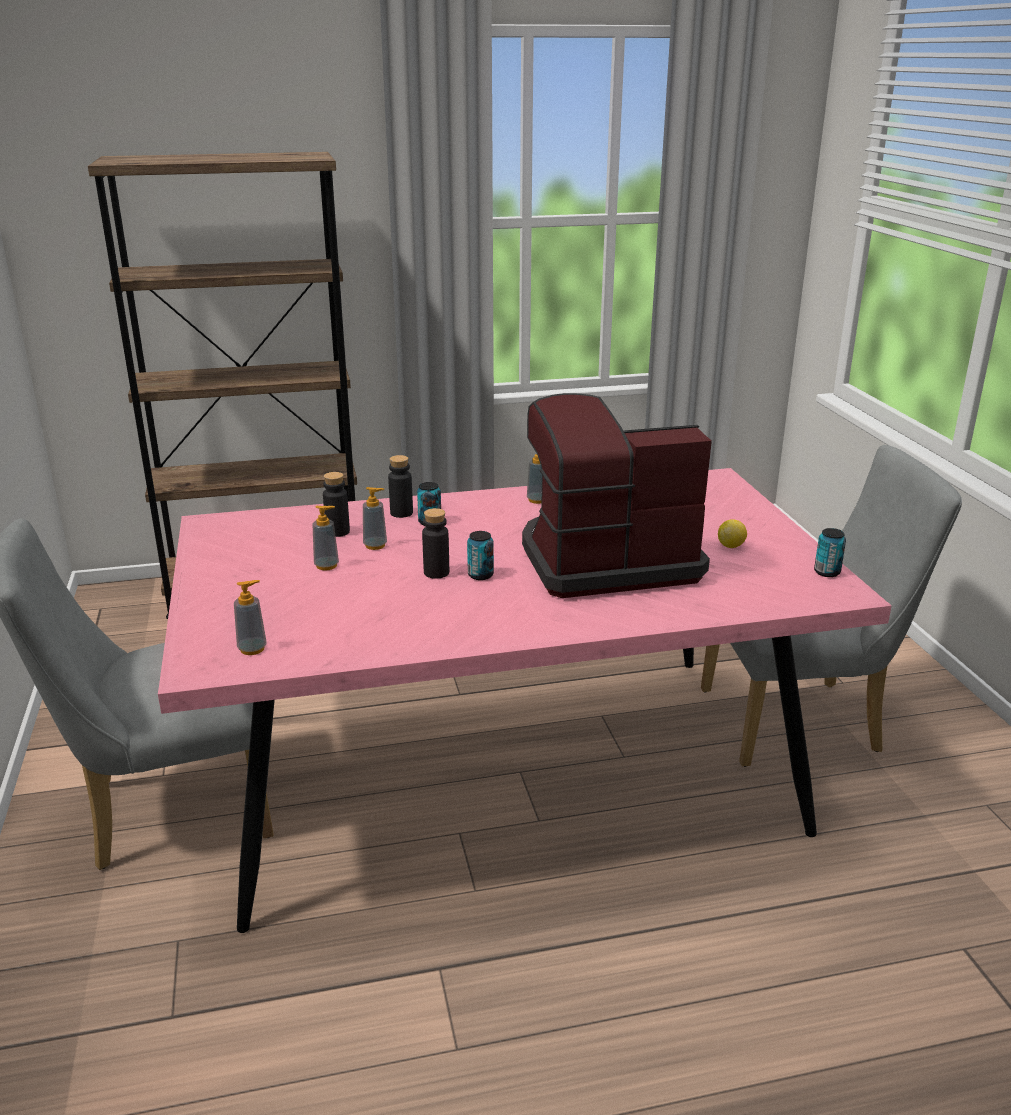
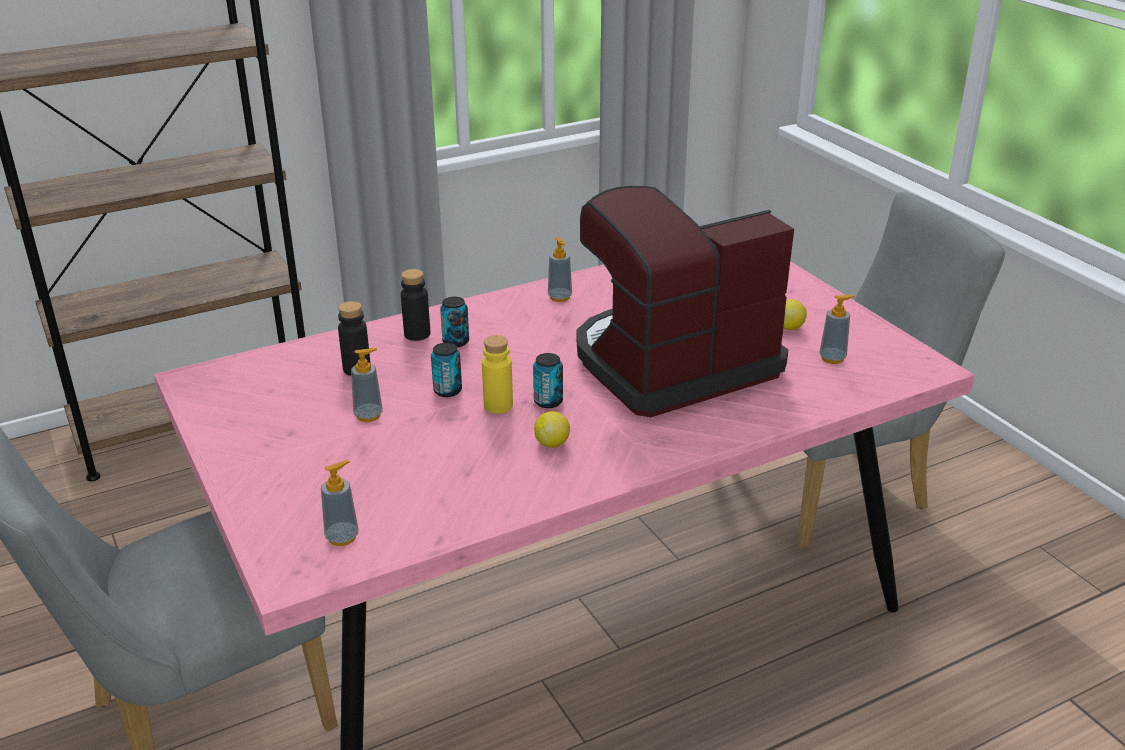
camera: 15 degrees left, 5 degrees up
soap dispenser [363,487,387,550] -> soap dispenser moved to [819,295,855,364]
black bottle [422,508,449,579] -> yellow bottle [482,335,513,414]
can [814,528,846,577] -> can moved to [431,343,462,397]
none -> lemon [534,411,570,448]

